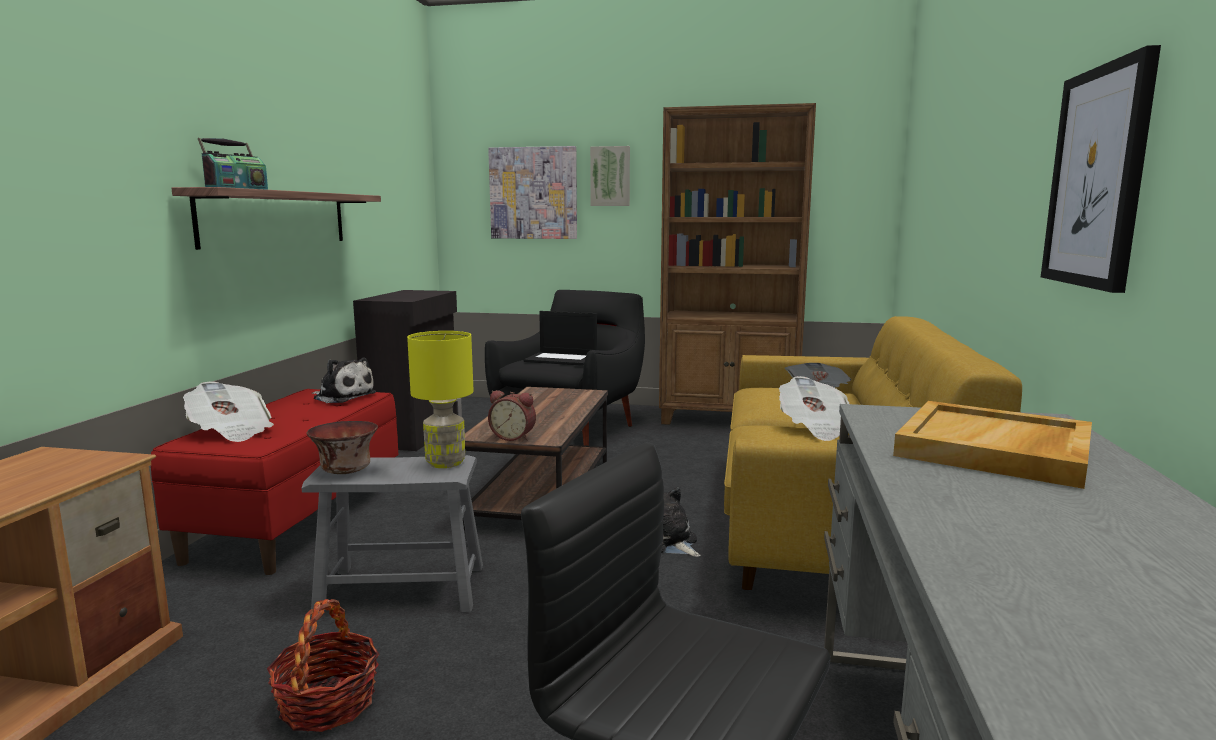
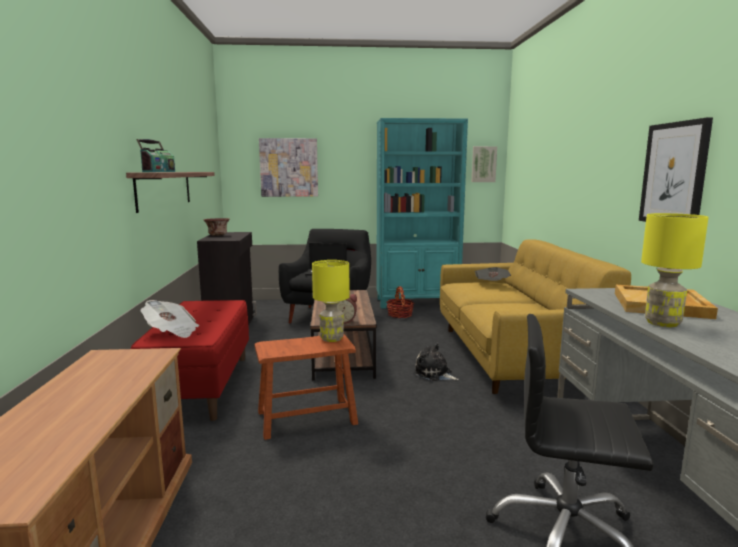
camera: 15 degrees left, 0 degrees up
basket [267,599,379,732] -> basket moved to [386,286,414,318]
grey stool [301,455,483,616] -> brown stool [254,334,358,440]
bowl [306,421,378,474] -> bowl moved to [204,218,230,236]
plush toy [312,358,376,403] -> none
picture [590,146,630,206] -> picture moved to [472,146,497,182]
brown bookcase [659,103,816,425] -> turquoise bookcase [376,118,468,309]
newspaper [779,376,849,441] -> none
none -> yellow table lamp [641,213,709,327]

